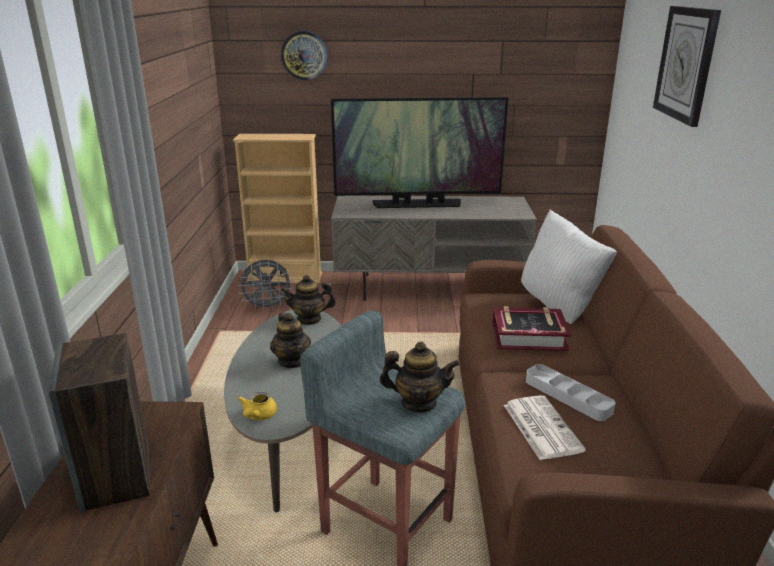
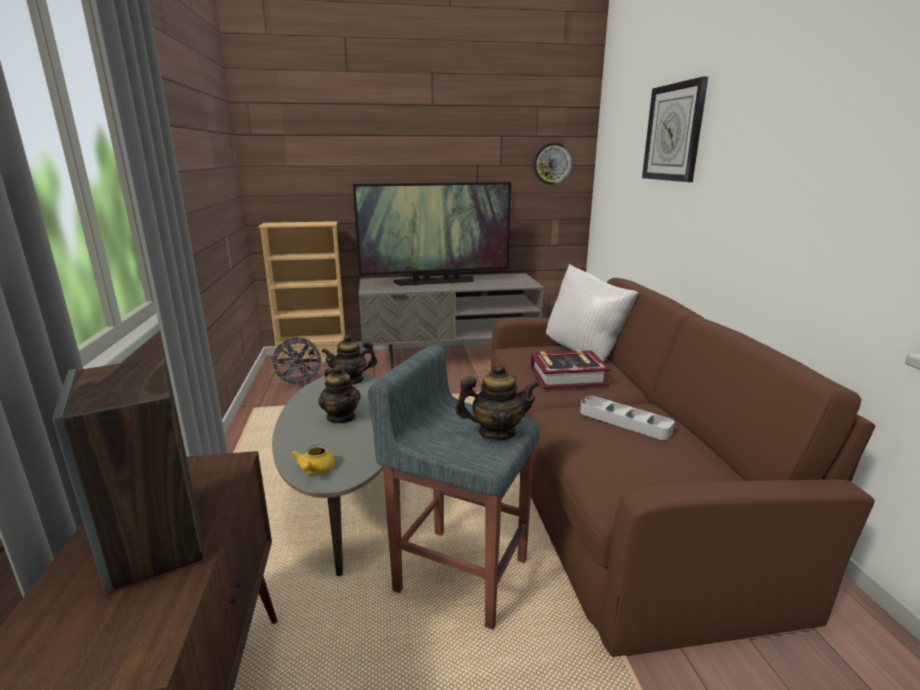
camera: 10 degrees left, 5 degrees down
wall clock [281,31,328,80] -> wall clock moved to [533,143,573,185]
newspaper [504,395,586,460] -> none

